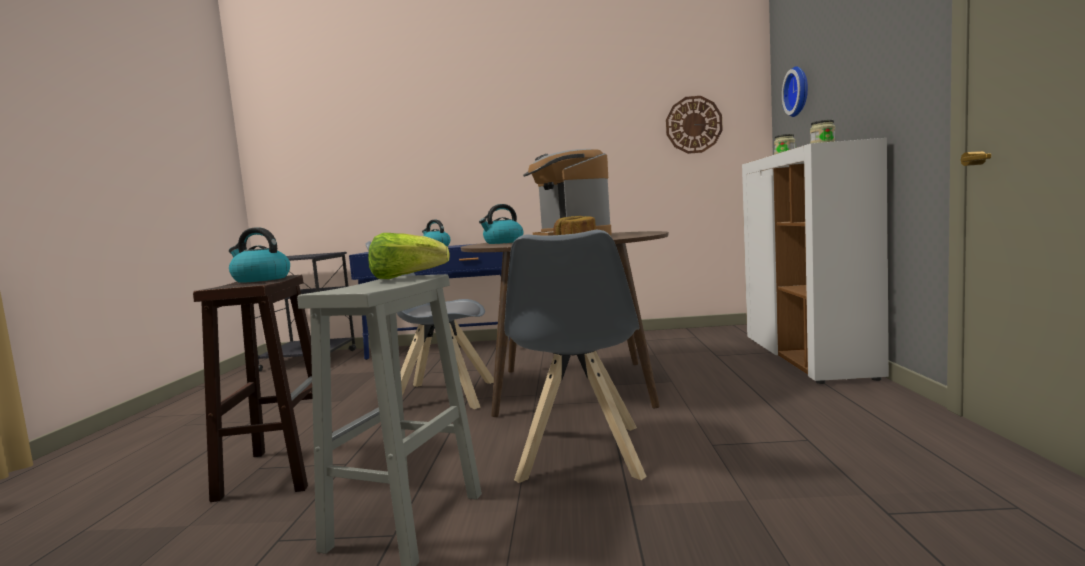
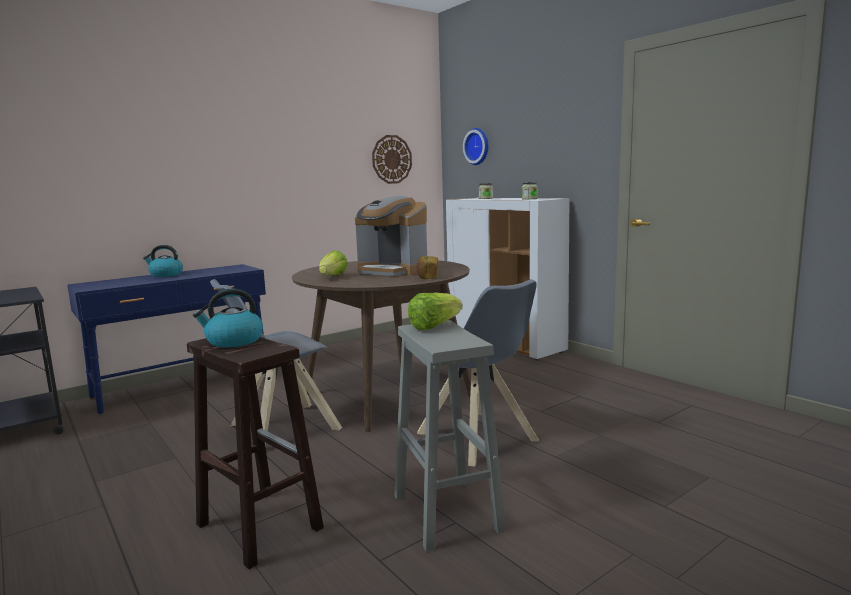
camera: 40 degrees left, 5 degrees up
kettle [479,204,523,244] -> lettuce [319,250,348,275]

